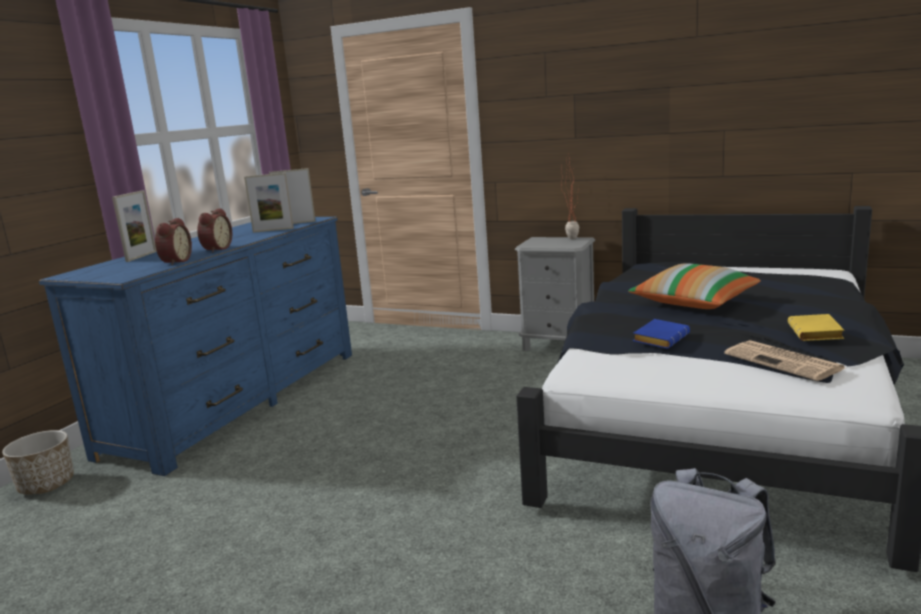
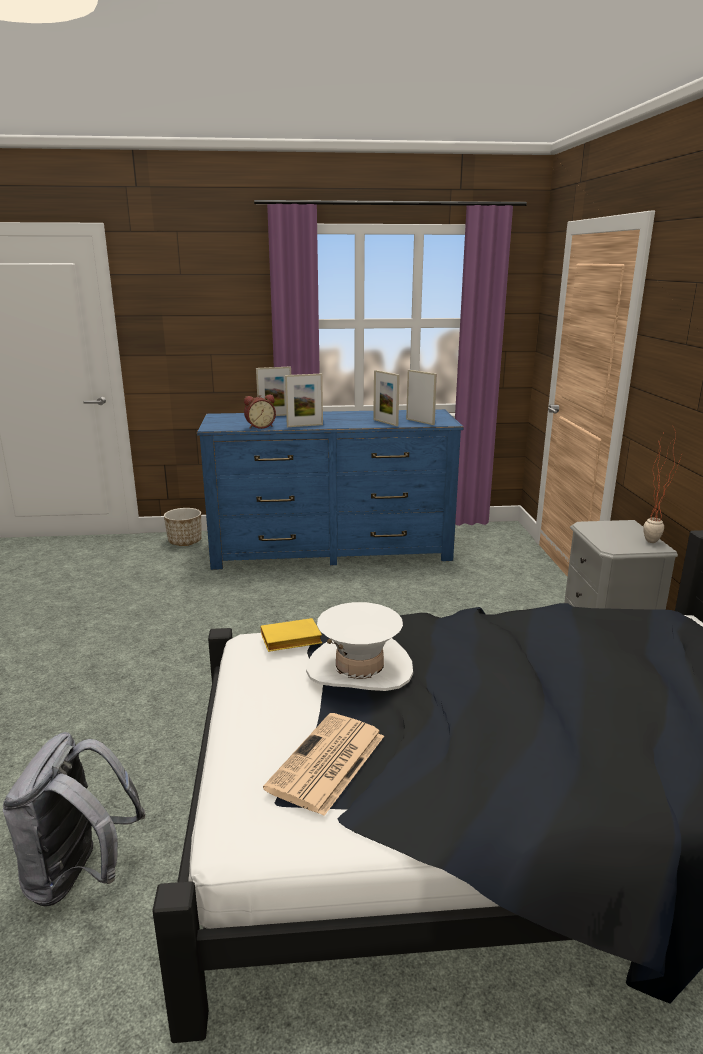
camera: 60 degrees right, 5 degrees up
alarm clock [197,208,232,253] -> picture frame [285,374,323,427]
pillow [628,263,761,309] -> none
blue book [633,319,690,349] -> white hat [306,602,413,691]
yellow book [788,314,844,341] -> yellow book moved to [261,618,322,652]

